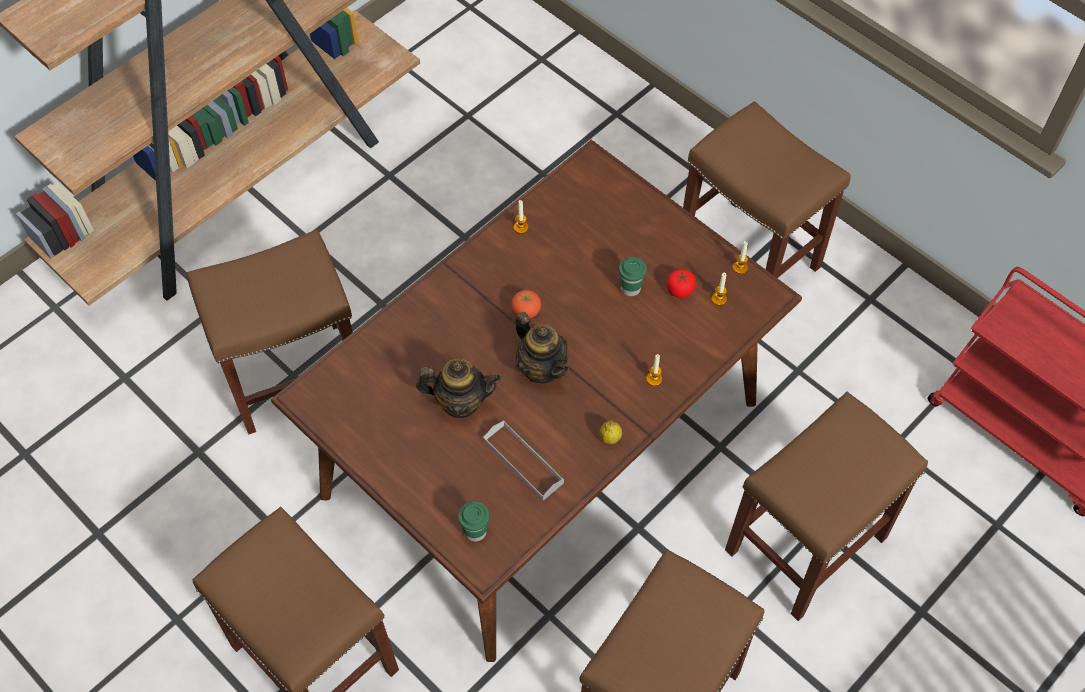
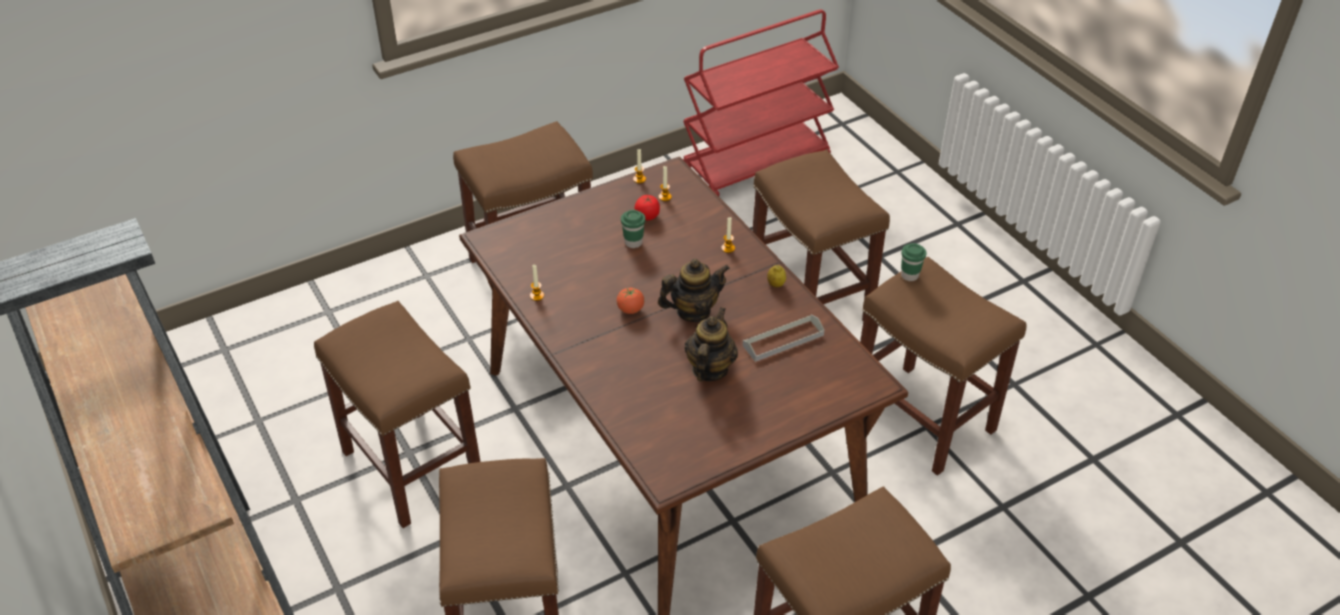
camera: 75 degrees left, 15 degrees down
green cup [458,501,489,542] -> green cup moved to [901,243,926,281]
none -> brown stool [314,301,481,528]

